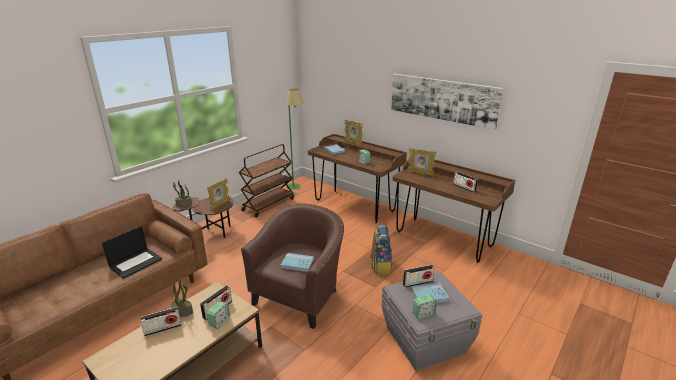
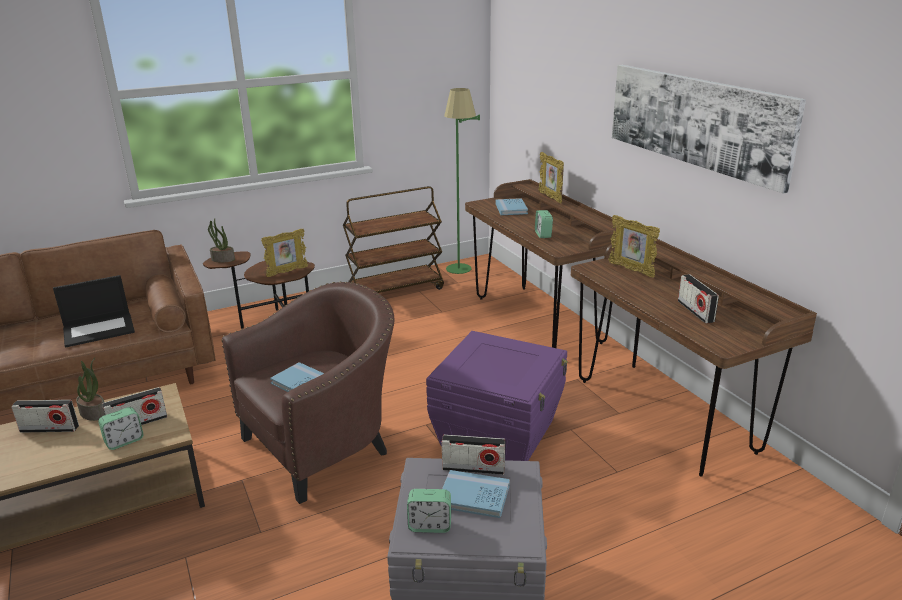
camera: 25 degrees right, 0 degrees up
backpack [370,224,393,275] -> purple storage box [426,331,568,461]

